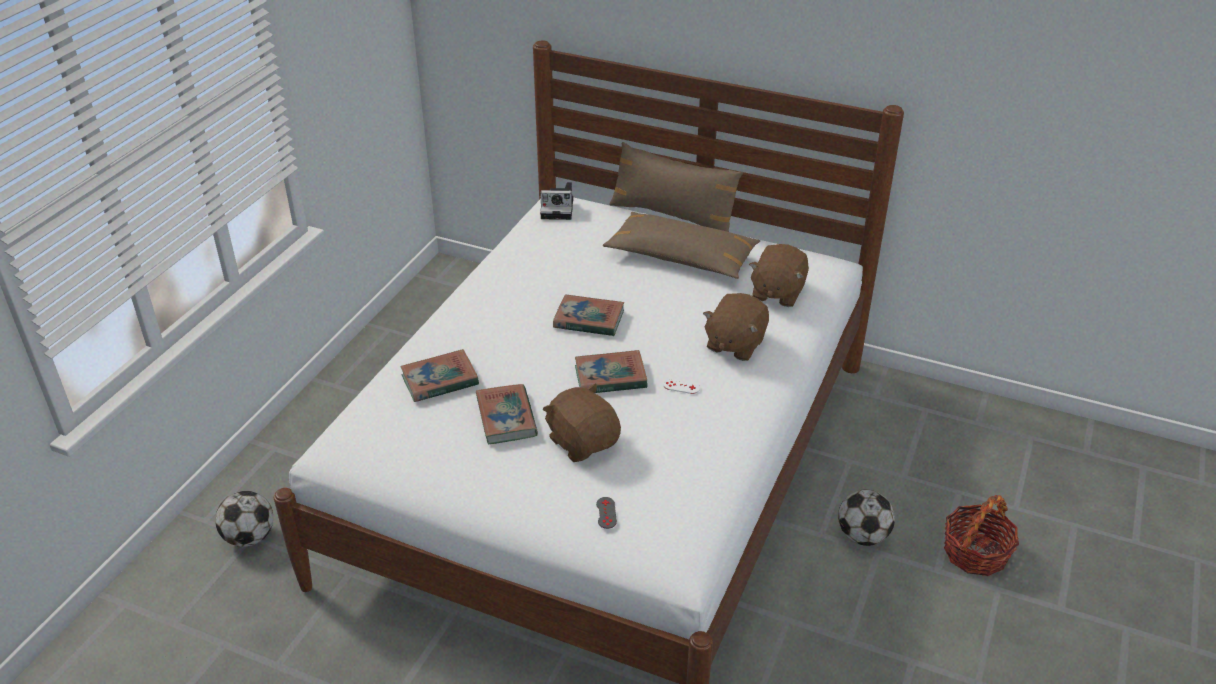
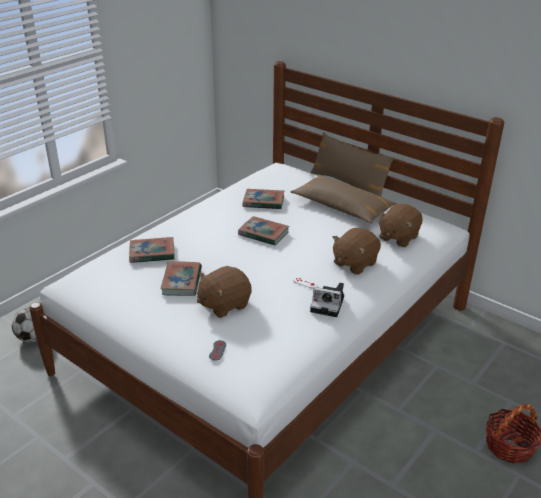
camera: 15 degrees right, 5 degrees down
camera [540,182,573,220] -> camera moved to [310,283,344,317]
brown plush toy [542,383,621,462] -> brown plush toy turned 105 degrees counterclockwise [197,266,252,318]
book [575,350,647,393] -> book moved to [243,189,284,209]
football [838,489,895,546] -> none

